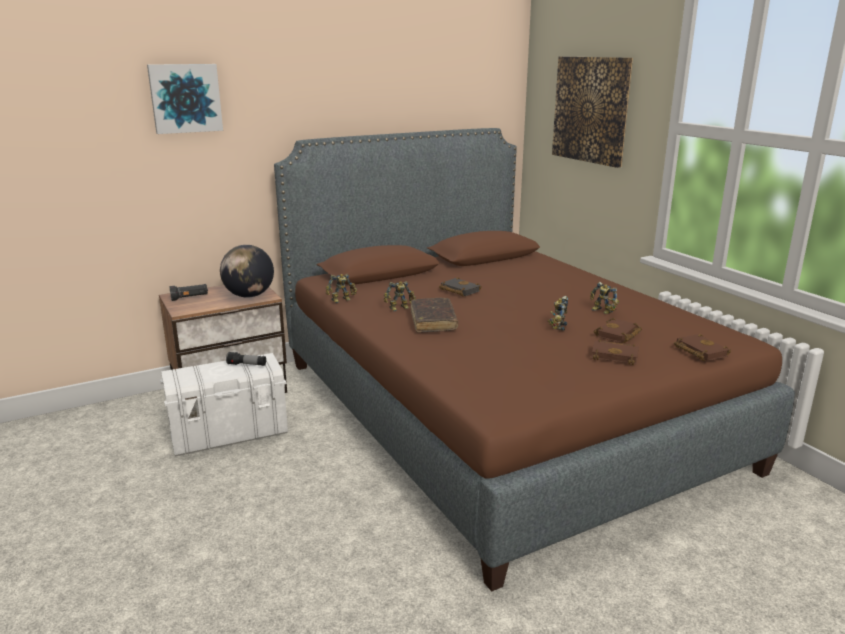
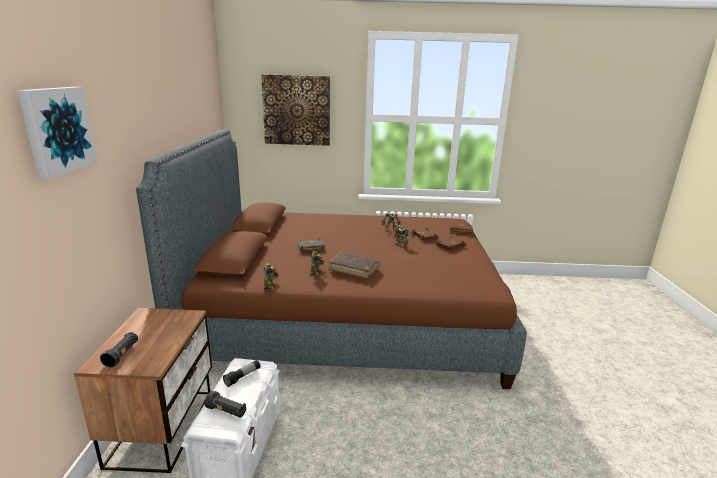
camera: 60 degrees left, 0 degrees up
globe [220,245,274,298] -> none
none -> black flashlight [205,391,246,418]

